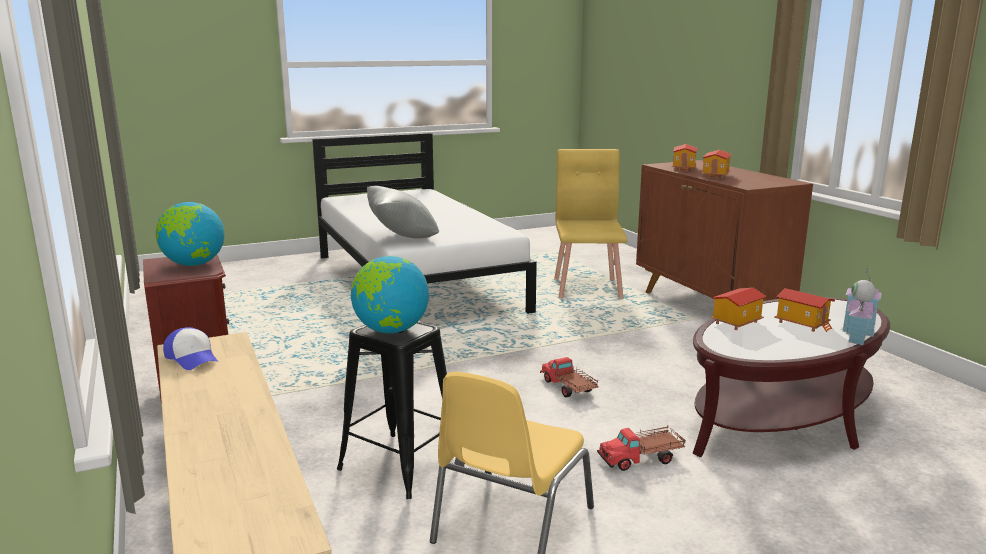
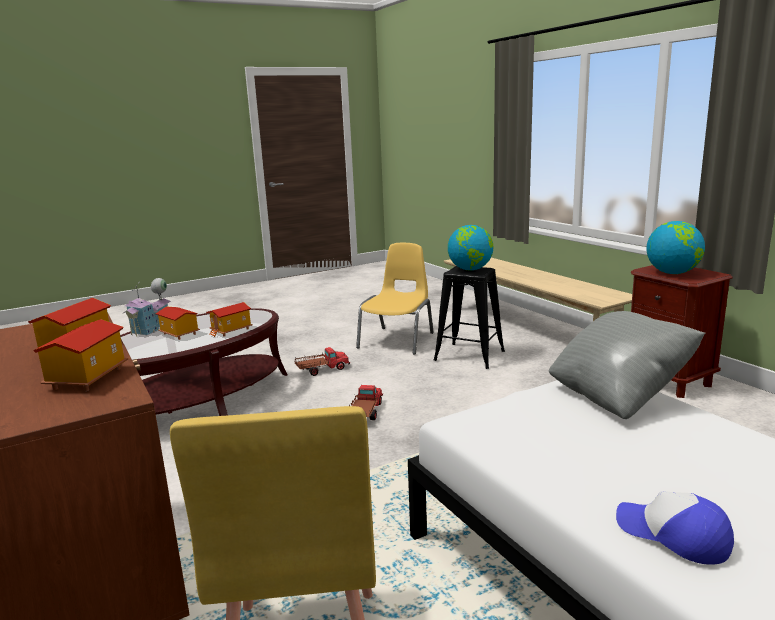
camera: 175 degrees right, 0 degrees up
cap [163,327,218,370] -> cap moved to [616,491,734,564]
toy truck [540,357,599,397] -> toy truck turned 135 degrees counterclockwise [349,385,383,420]

